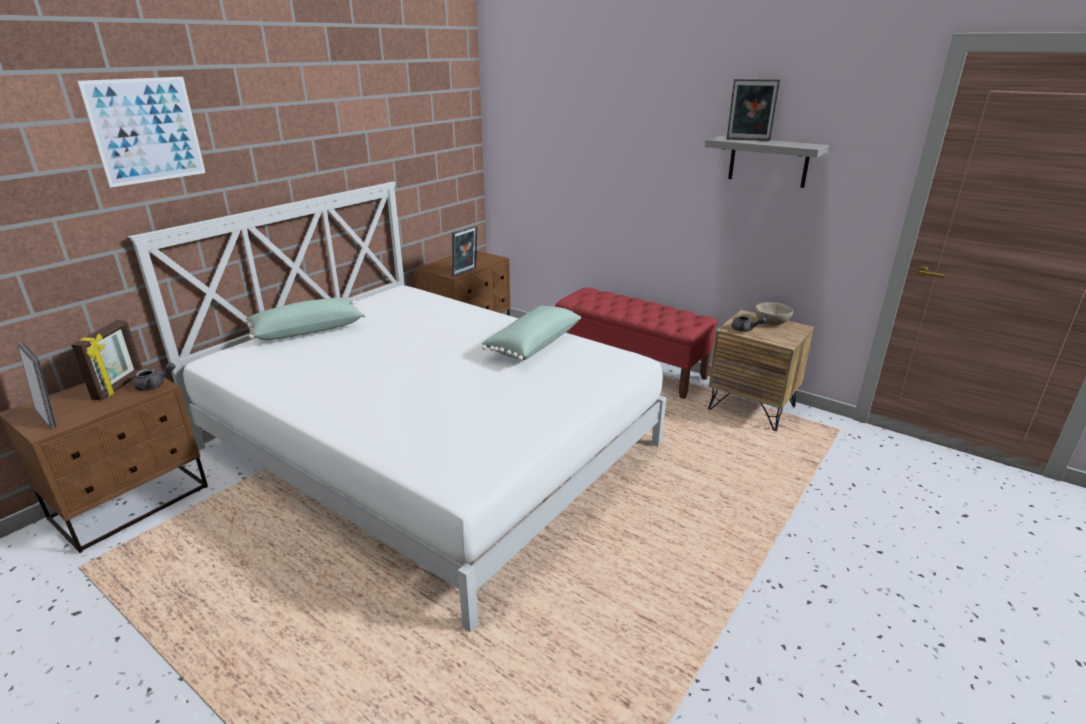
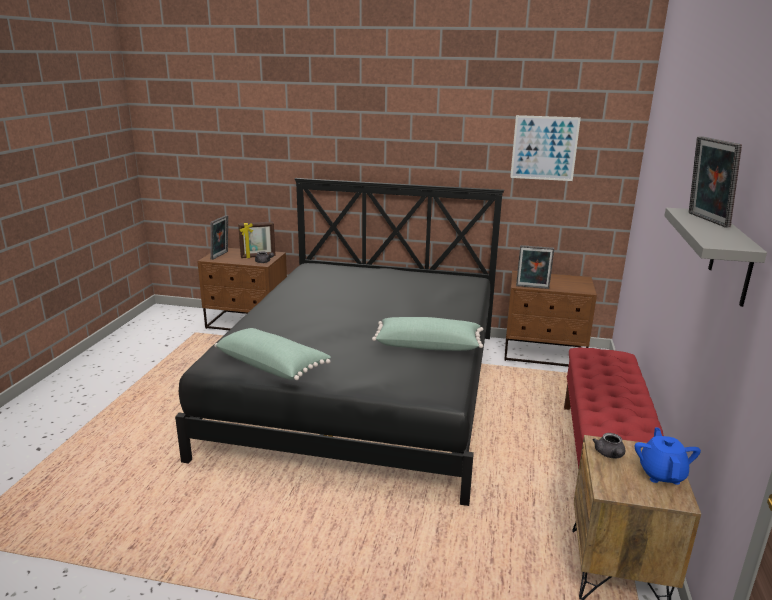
camera: 65 degrees right, 5 degrees down
picture [77,77,206,188] -> picture moved to [510,115,581,181]
white bed [128,182,666,632] -> black bed [175,178,504,506]
green pillow [245,297,366,340] -> green pillow moved to [214,328,331,380]
beige bowl [755,302,793,325] -> blue teapot [635,428,701,485]

